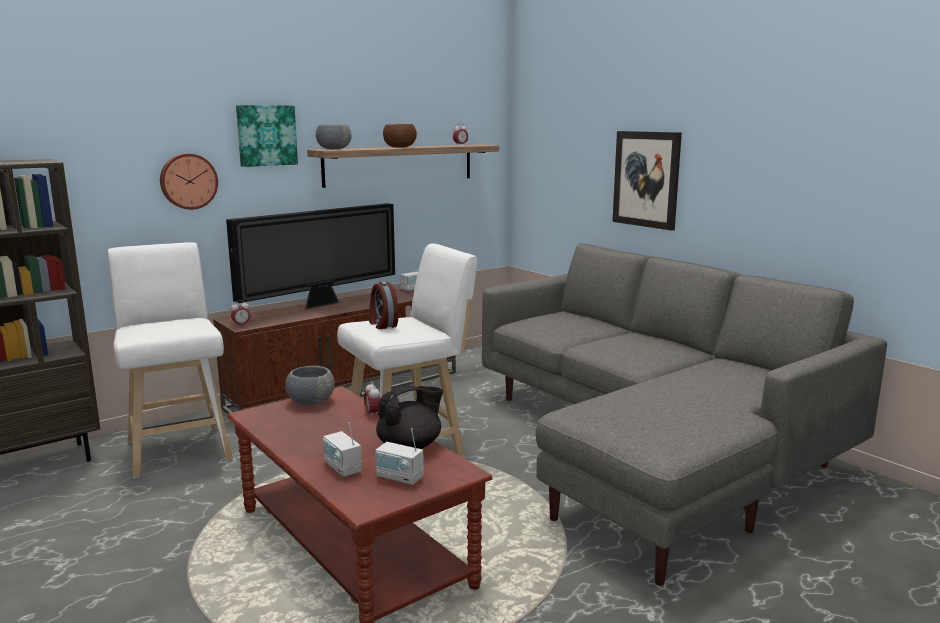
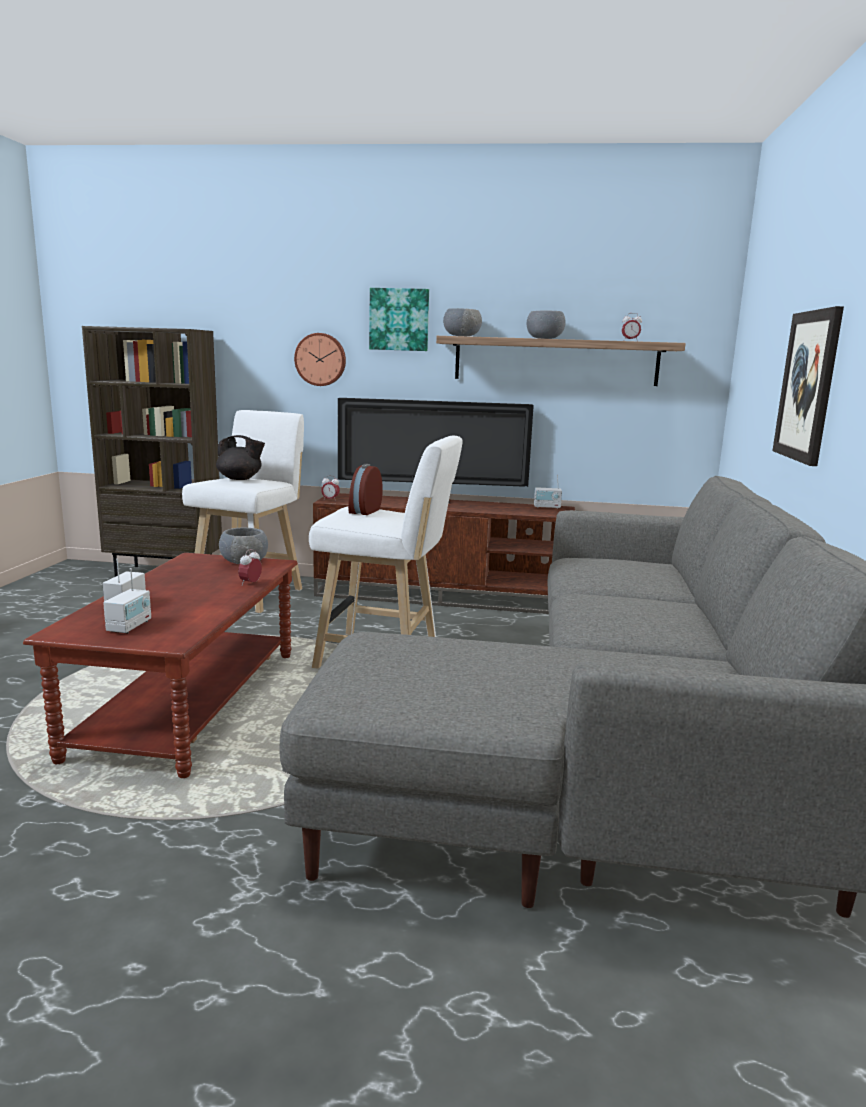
camera: 45 degrees right, 0 degrees up
radio [375,428,424,486] -> radio turned 150 degrees counterclockwise [103,568,151,633]
black teapot [376,385,443,449] -> black teapot moved to [216,435,265,480]
brown bowl [383,124,417,148] -> grey bowl [527,311,566,339]

